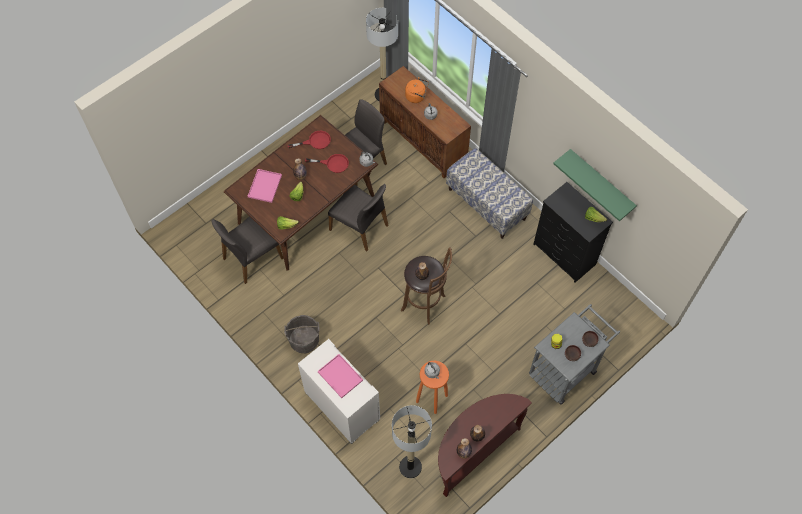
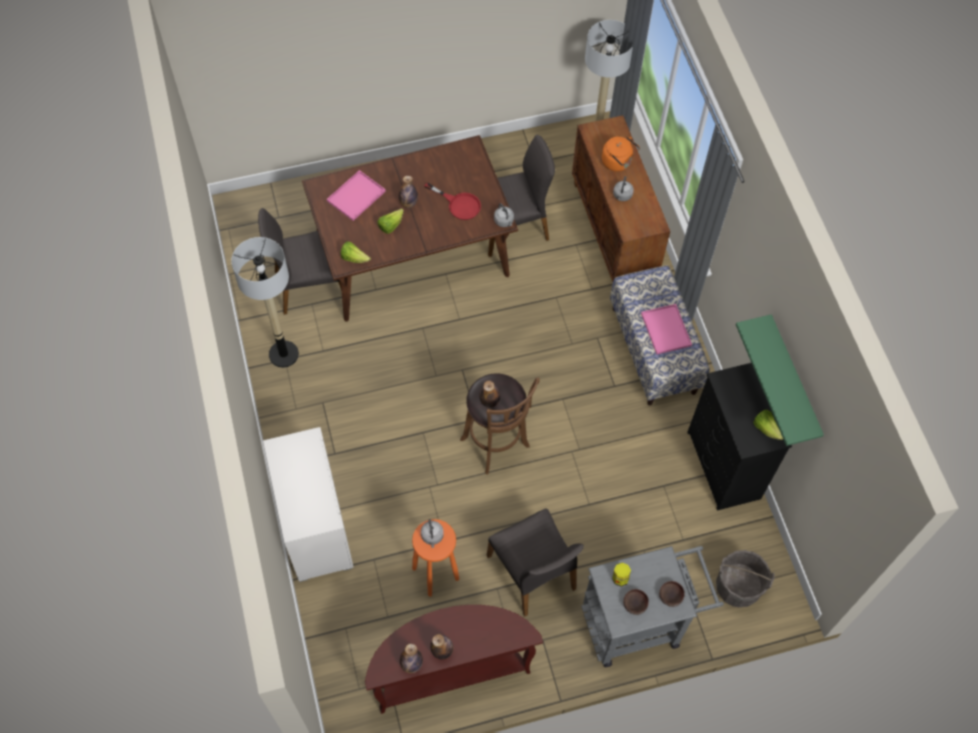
camera: 25 degrees right, 0 degrees up
grey bucket [284,315,319,353] -> grey bucket moved to [716,550,775,607]
red frying pan [288,131,331,149] -> none
pink tray [318,354,363,398] -> pink tray moved to [641,304,692,355]
grey chair [328,184,388,251] -> grey chair moved to [486,509,584,617]
floor lamp [392,405,432,478] -> floor lamp moved to [231,237,299,368]

